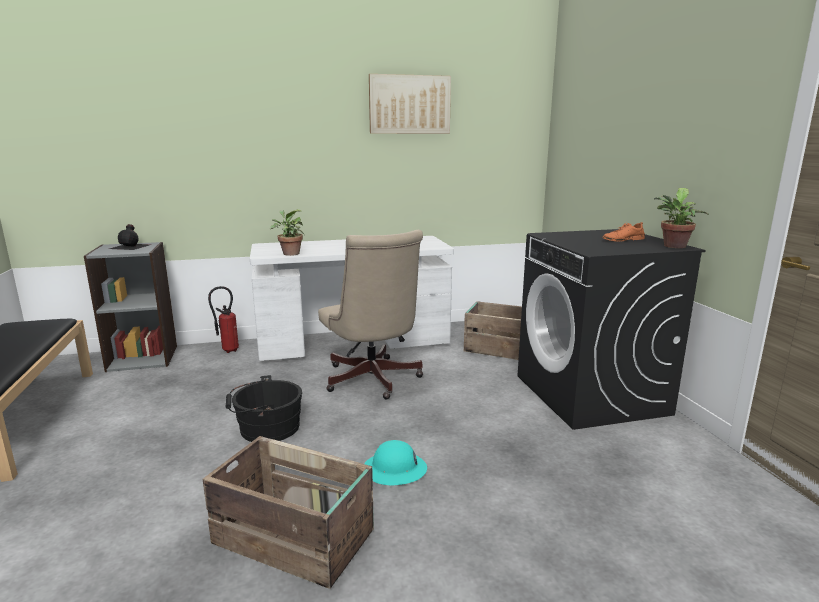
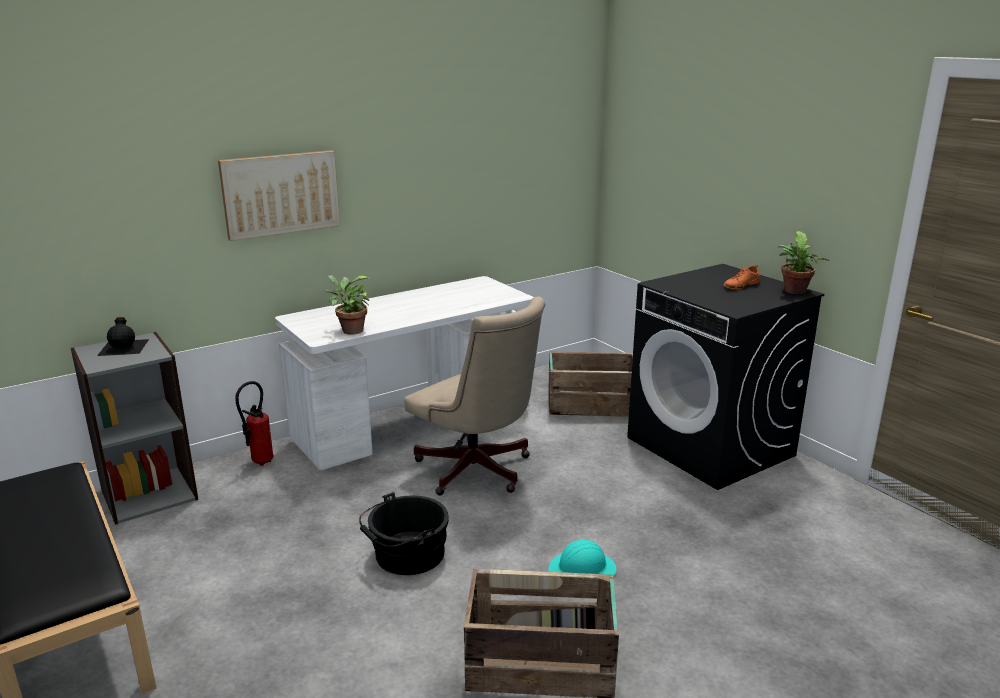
camera: 20 degrees left, 5 degrees up
picture [369,74,451,134] -> picture moved to [218,150,340,241]

